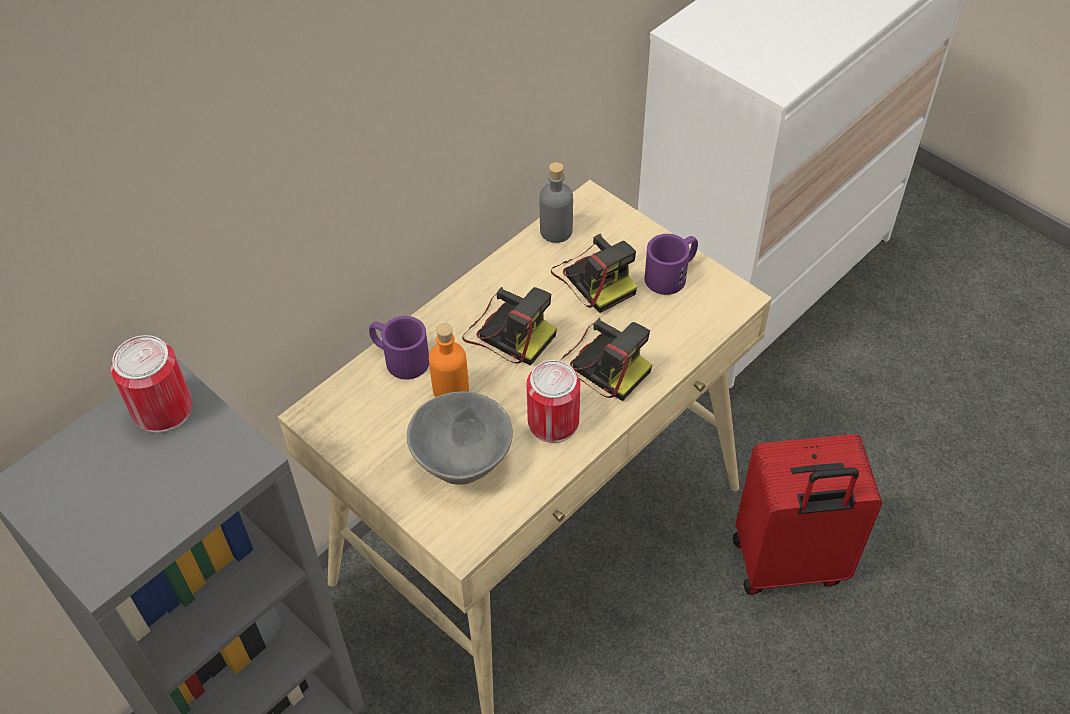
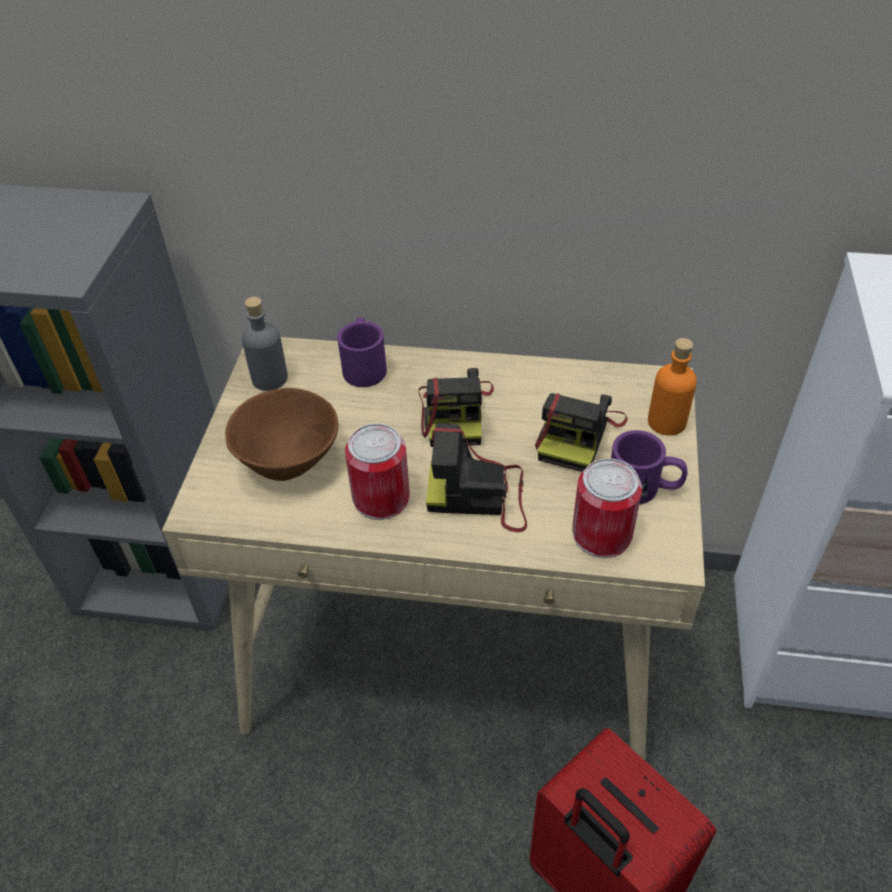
camera: 55 degrees right, 5 degrees down
can [111,335,192,433] -> can moved to [572,458,642,558]
grey bowl [407,391,513,485] -> brown bowl [225,388,338,481]
orange bottle [429,323,469,397] -> orange bottle moved to [648,338,697,436]
grey bottle [539,162,573,243] -> grey bottle moved to [242,297,288,391]
camera [561,318,652,401] -> camera turned 90 degrees clockwise [426,423,527,533]

